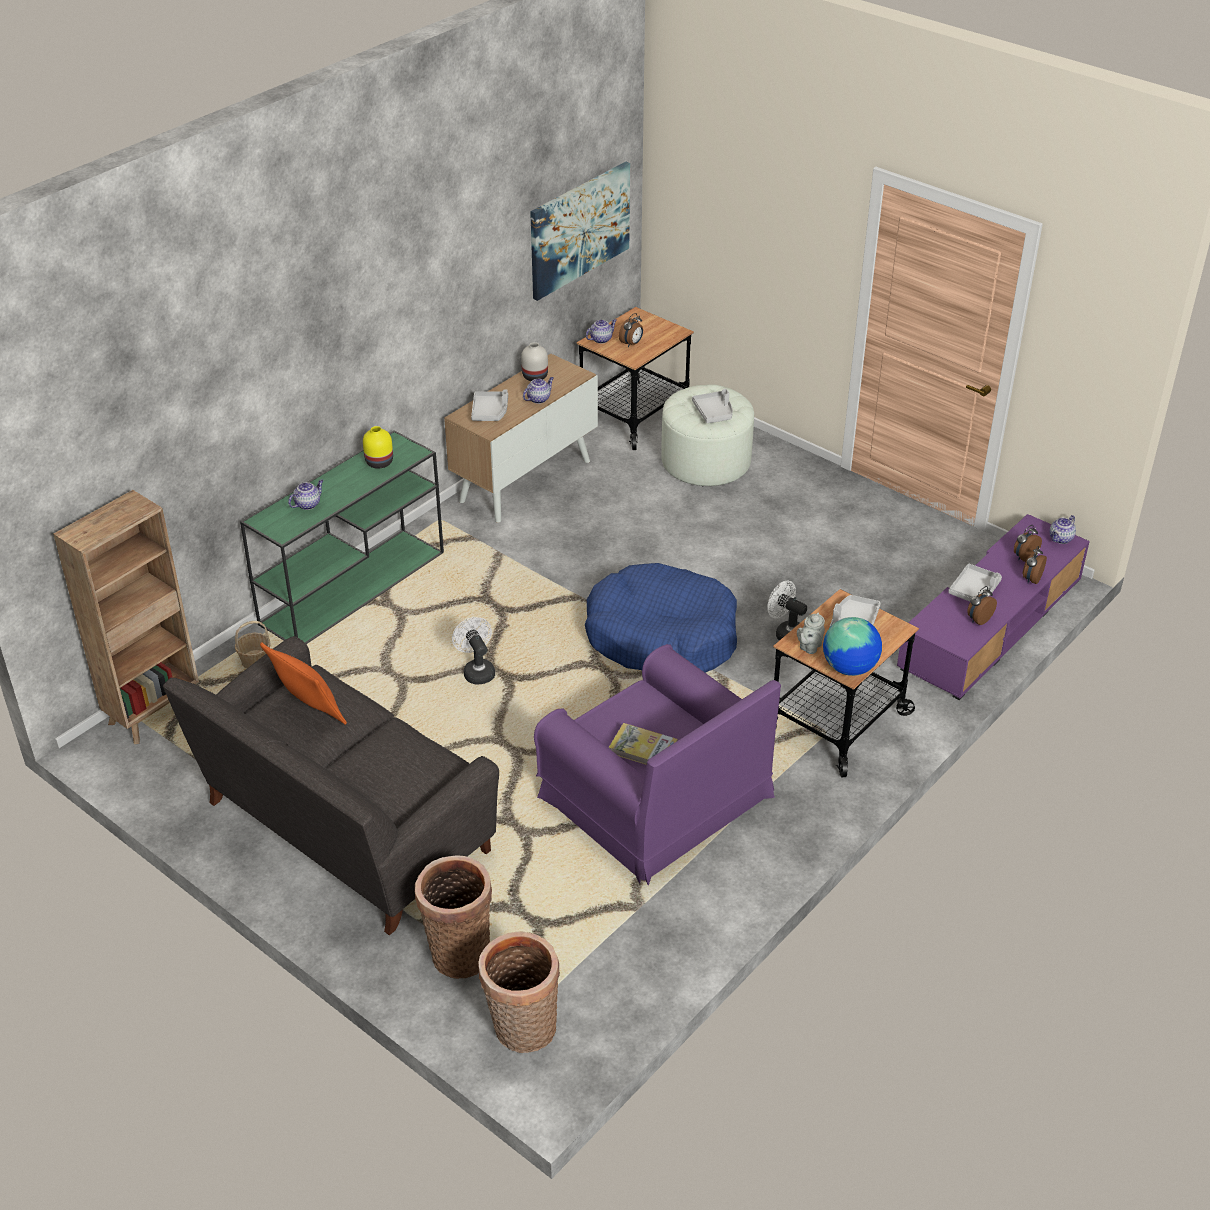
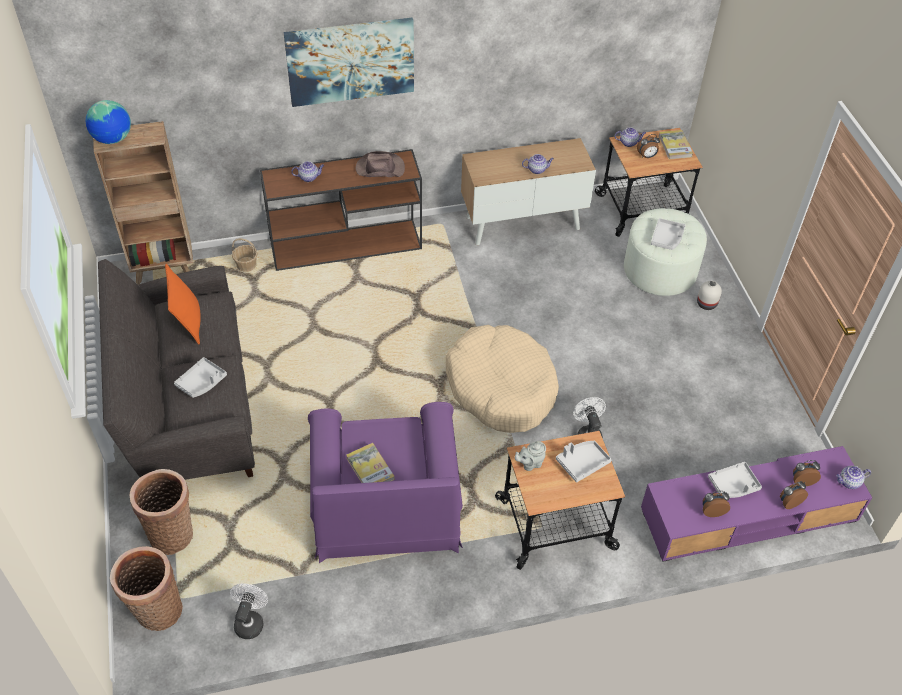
camera: 35 degrees right, 10 degrees up
green console table [240,431,444,644] -> brown console table [260,149,422,271]
yellow vase [363,426,393,469] -> brown hat [355,151,405,177]
white fan [452,617,495,684] -> white fan moved to [230,584,268,639]
grey tray [471,389,508,421] -> grey tray moved to [174,357,227,398]
white vase [521,342,548,381] -> white vase moved to [697,281,722,310]
picture [530,162,630,301] -> picture moved to [283,18,414,107]
blue dog bed [585,563,737,673] -> beige dog bed [446,325,559,433]
globe [823,617,882,676] -> globe moved to [86,100,131,144]
none -> book [659,130,693,159]

